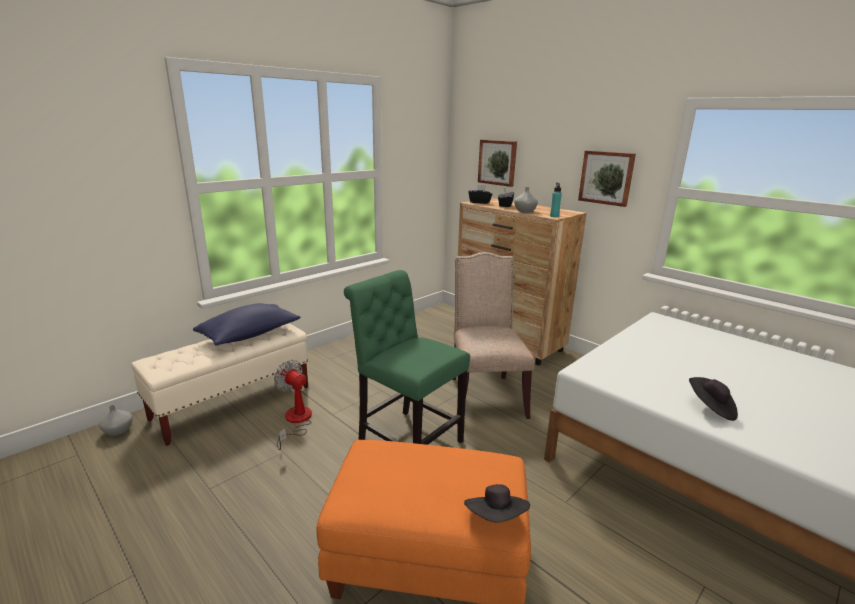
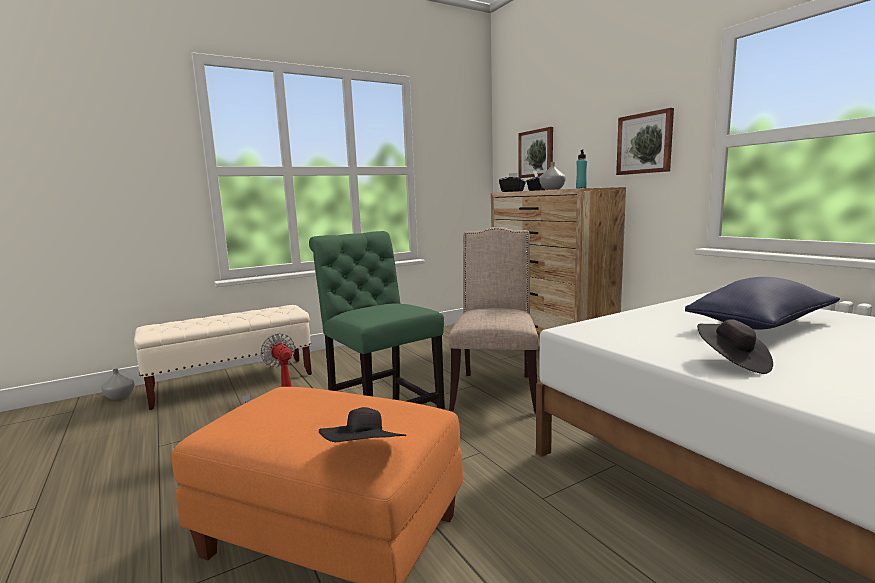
camera: 15 degrees right, 10 degrees down
blue pillow [193,303,300,345] -> blue pillow moved to [685,277,840,330]

